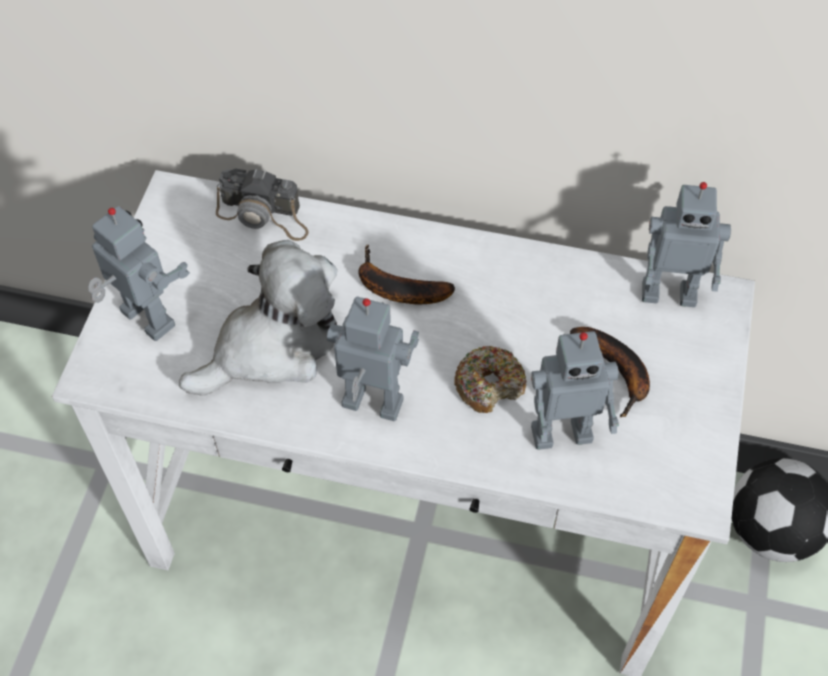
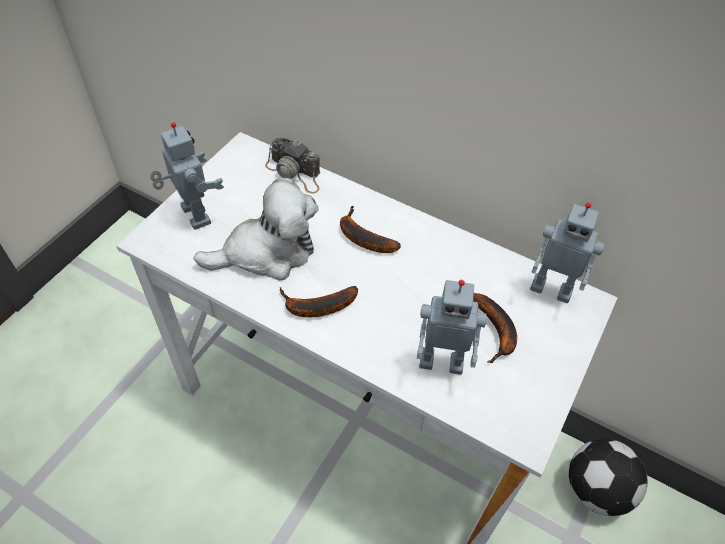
camera: 15 degrees right, 5 degrees down
toy robot [327,297,419,421] -> banana [280,286,358,317]
donut [454,346,526,413] -> none

